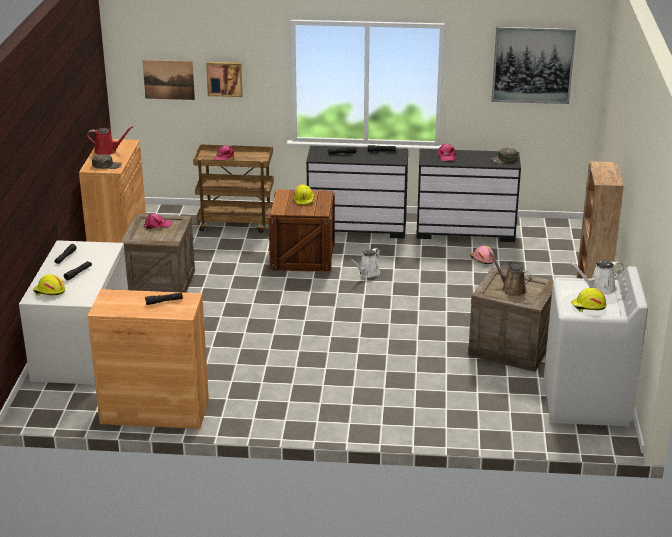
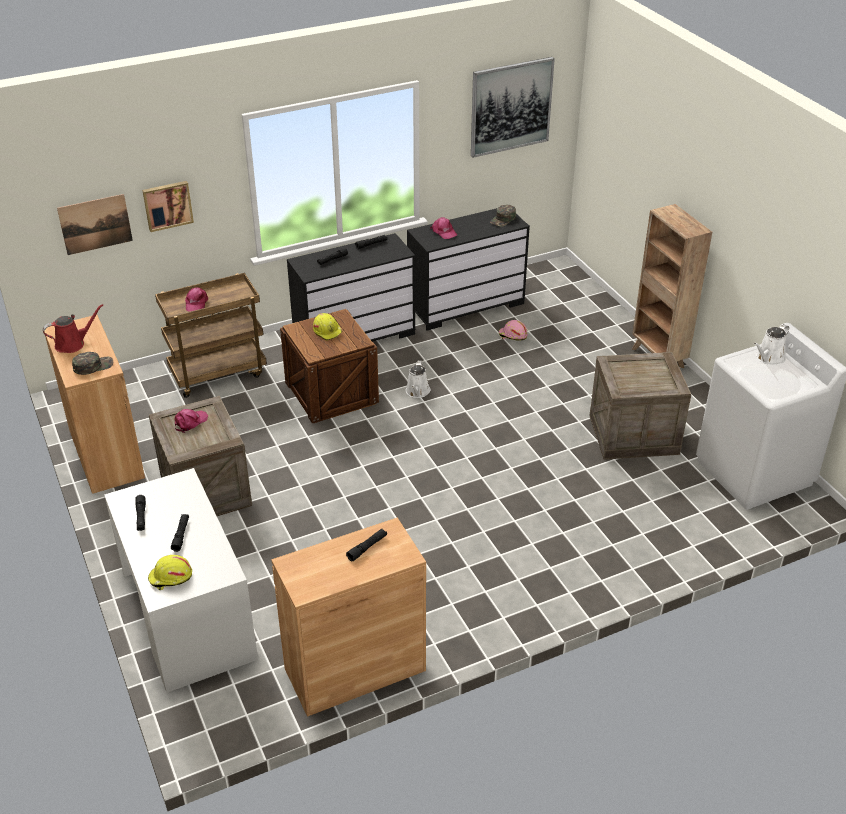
camera: 30 degrees left, 10 degrees up
brown watering can [489,251,532,296] -> none
yellow hard hat [571,288,606,312] -> none

